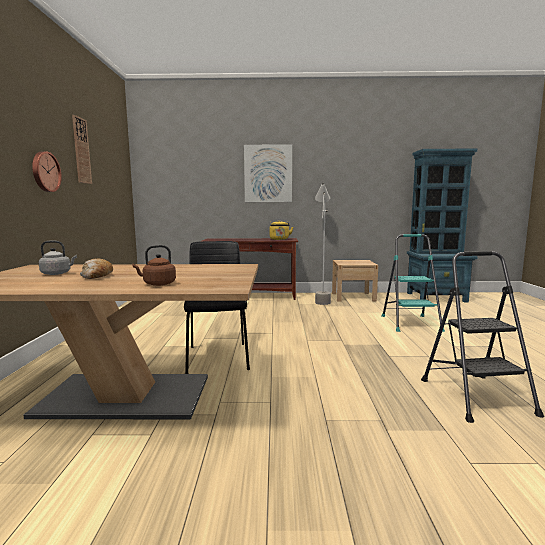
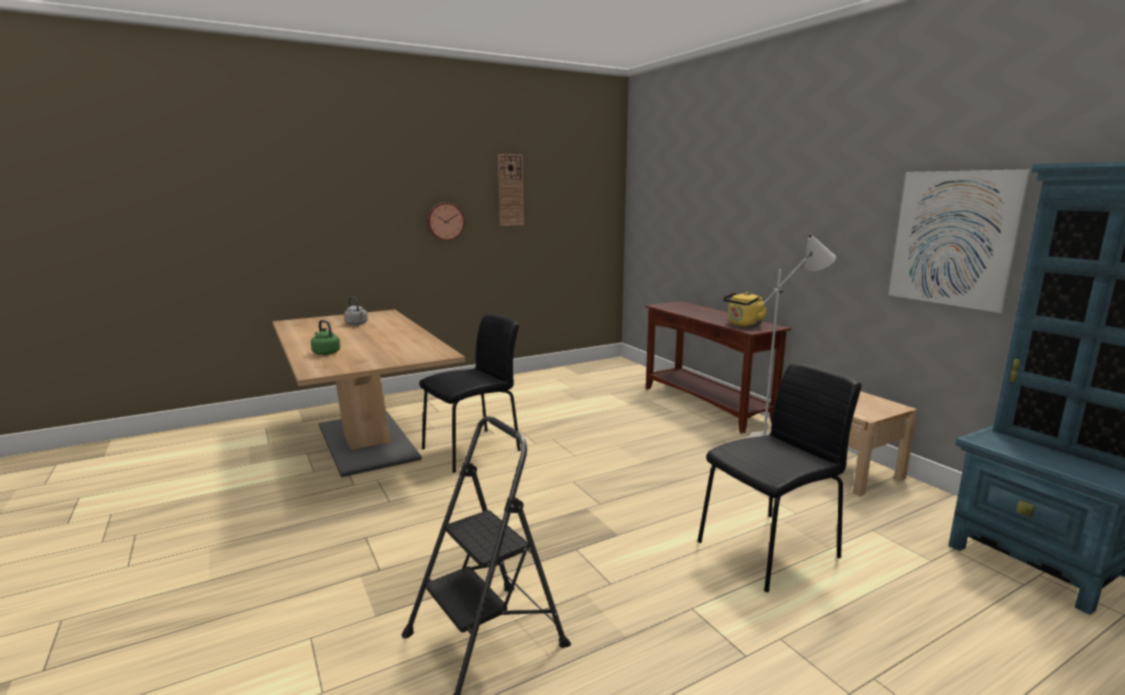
camera: 60 degrees right, 5 degrees up
bread [80,259,113,279] -> none
brown kettle [132,245,176,286] -> green kettle [311,320,340,355]
picture [244,144,292,202] -> picture moved to [889,169,1031,313]
turquoise step ladder [381,234,445,332] -> black chair [697,363,862,592]

